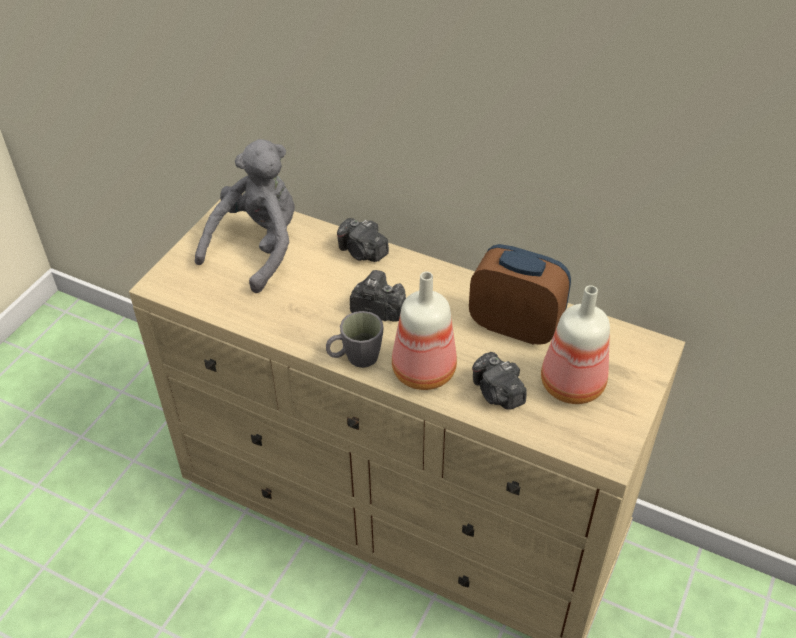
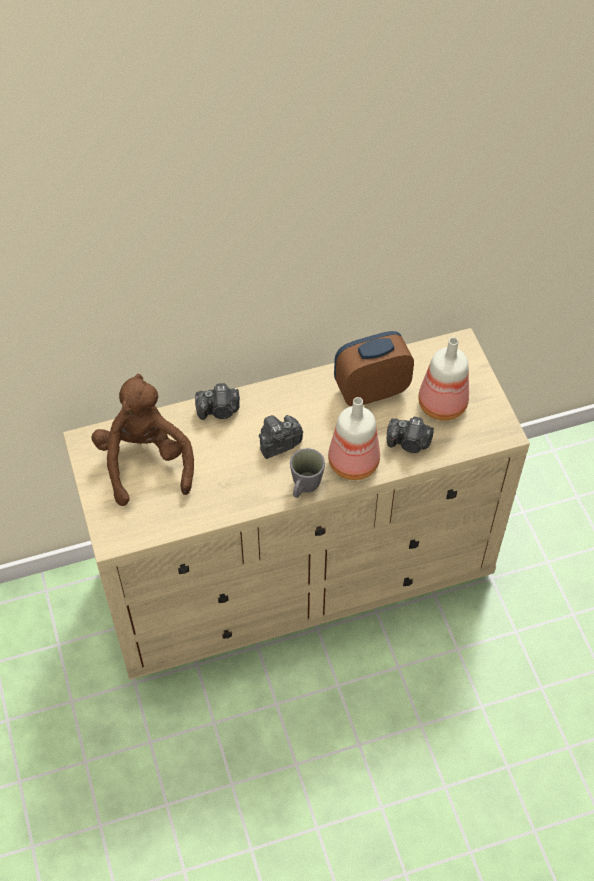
camera: 45 degrees left, 10 degrees up
grey plush toy [195,139,295,293] -> brown plush toy [91,374,194,506]

